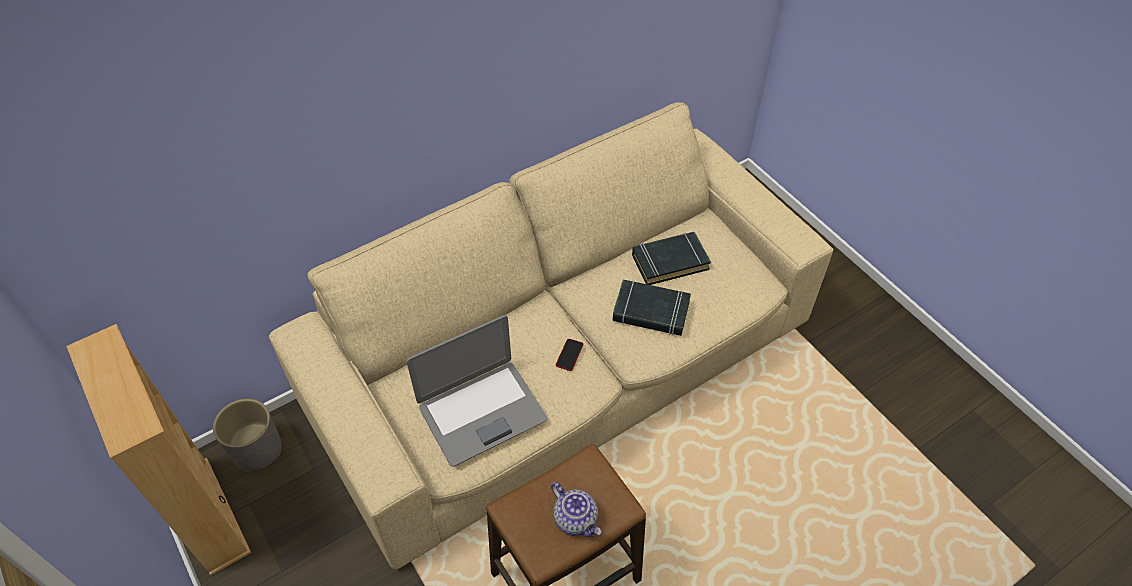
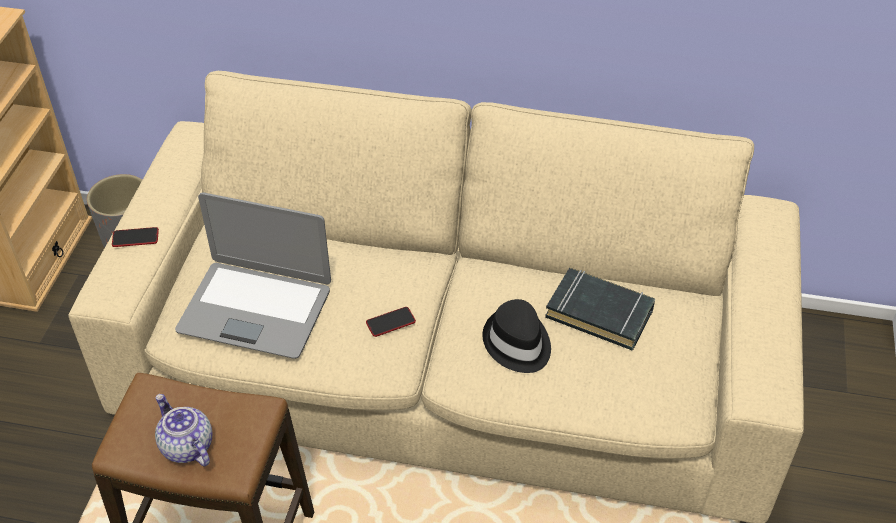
camera: 45 degrees right, 5 degrees down
teapot [551,482,601,537] -> teapot turned 135 degrees clockwise [155,394,212,466]
black book [612,280,691,336] -> black hat [483,299,551,373]
none -> phone [112,227,159,247]

